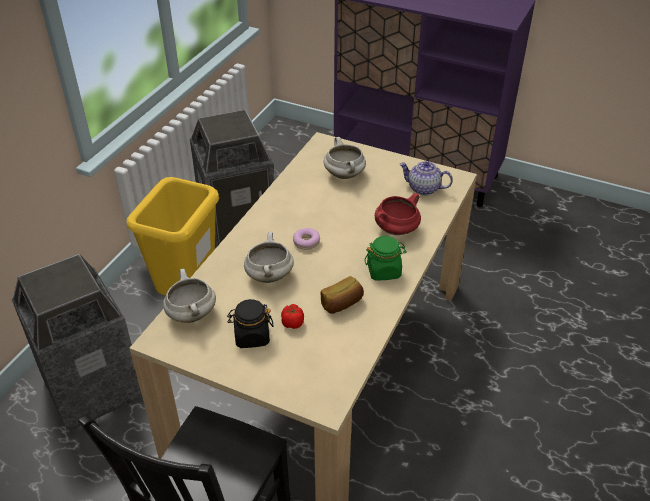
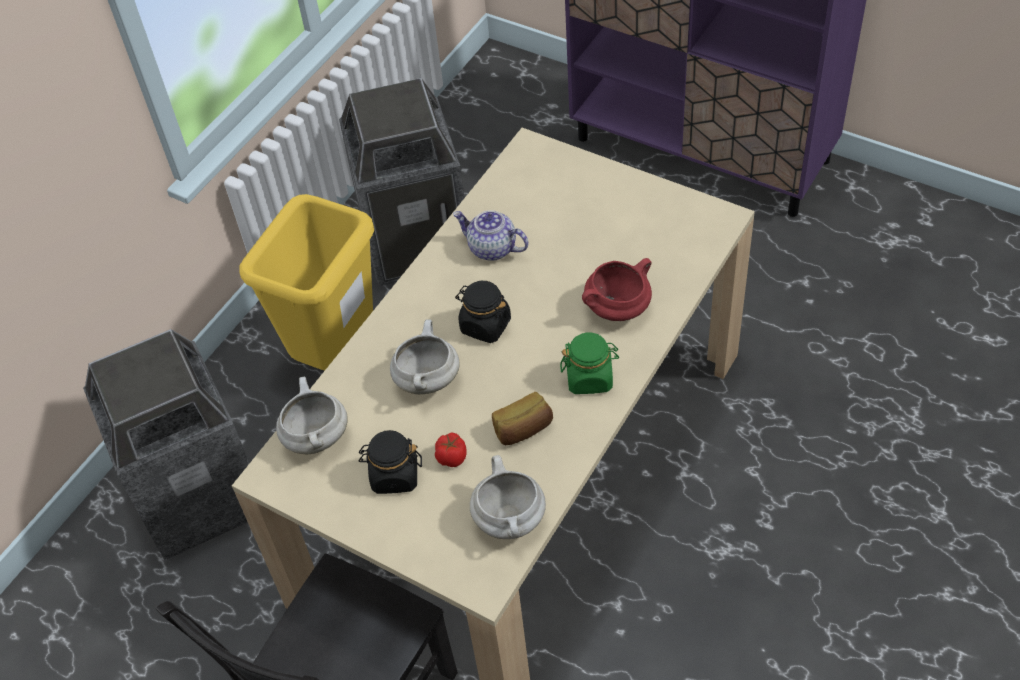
camera: 10 degrees right, 10 degrees up
donut [293,228,320,250] -> black jar [455,281,511,343]
white cooking pot [324,137,366,179] -> white cooking pot moved to [470,455,546,539]
teapot [399,161,453,195] -> teapot moved to [453,210,528,261]

